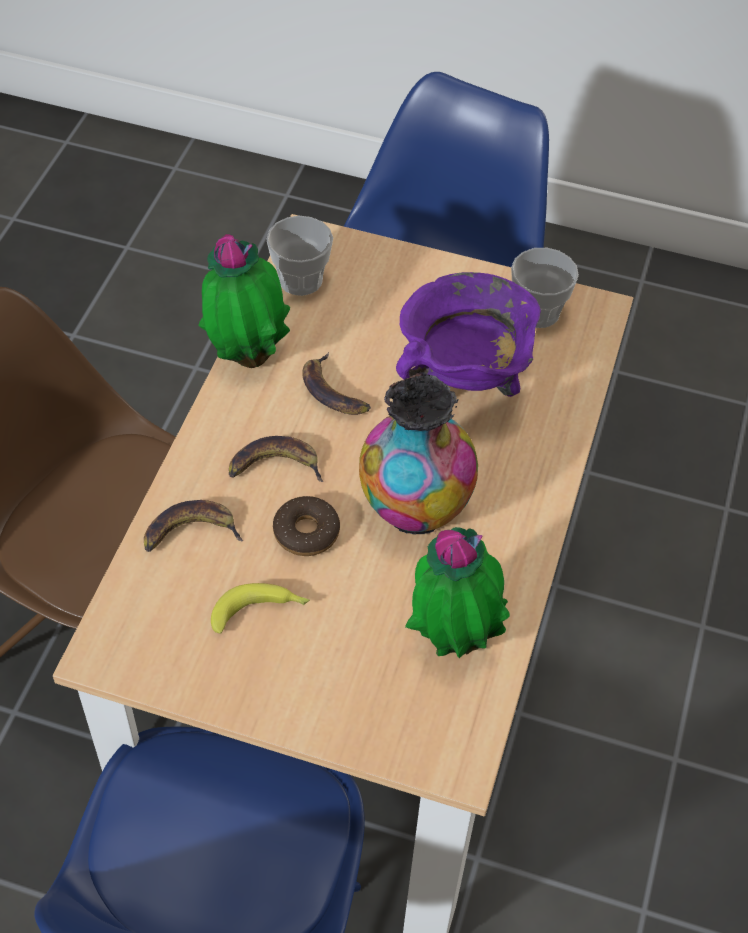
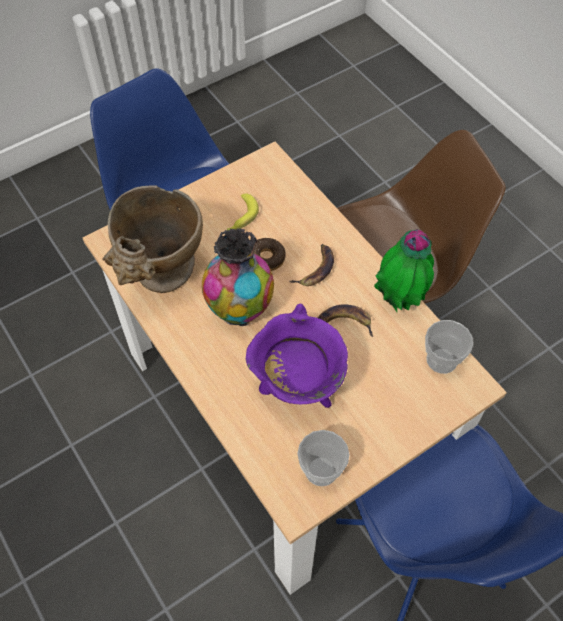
camera: 130 degrees right, 5 degrees up
banana [144,500,243,552] -> none
potted plant [405,527,510,658] -> beige vase [102,185,203,293]

